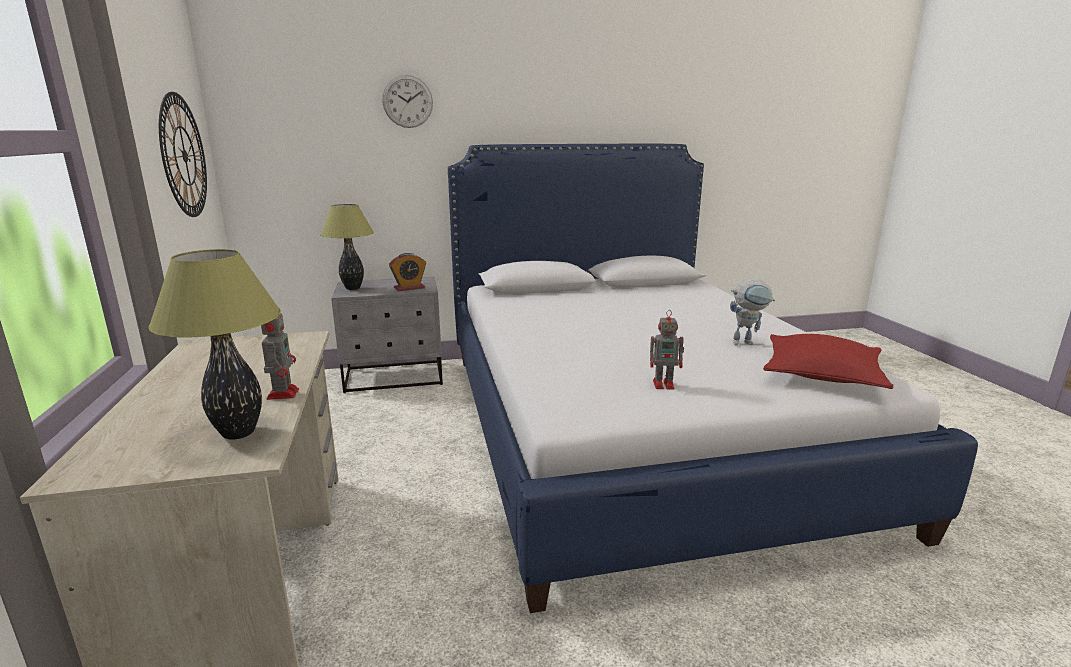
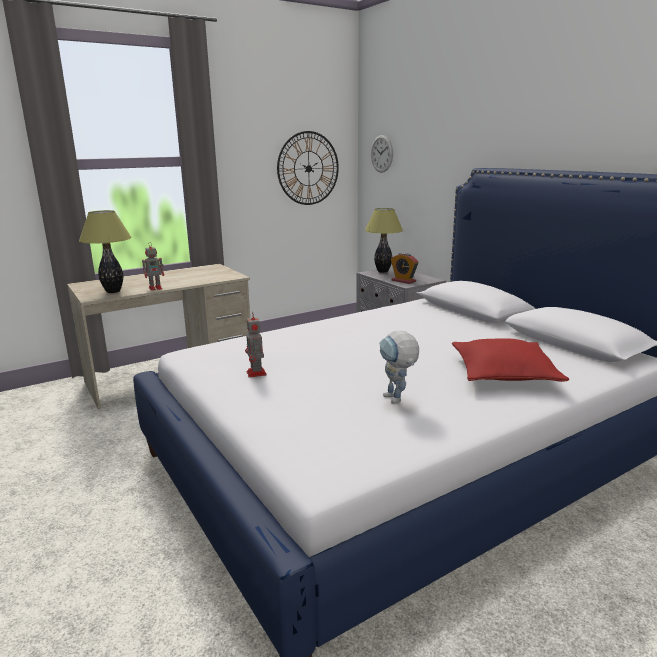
camera: 70 degrees right, 0 degrees up
wall clock [382,75,433,128] -> wall clock moved to [371,135,393,173]
red pillow [763,334,894,389] -> red pillow moved to [452,339,569,382]

